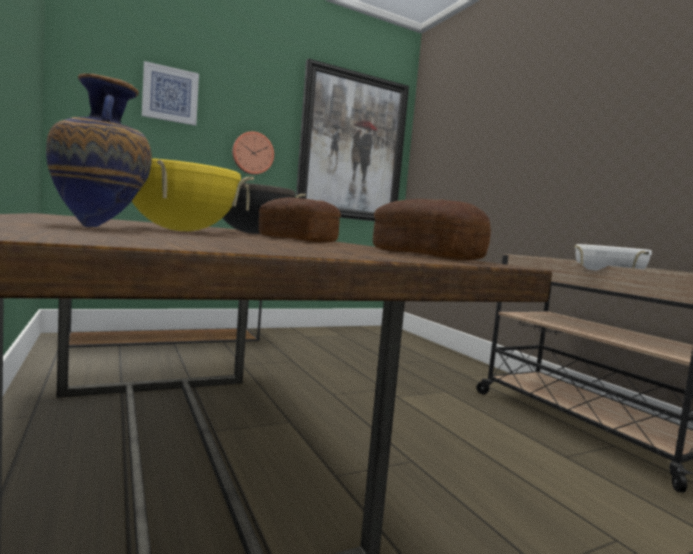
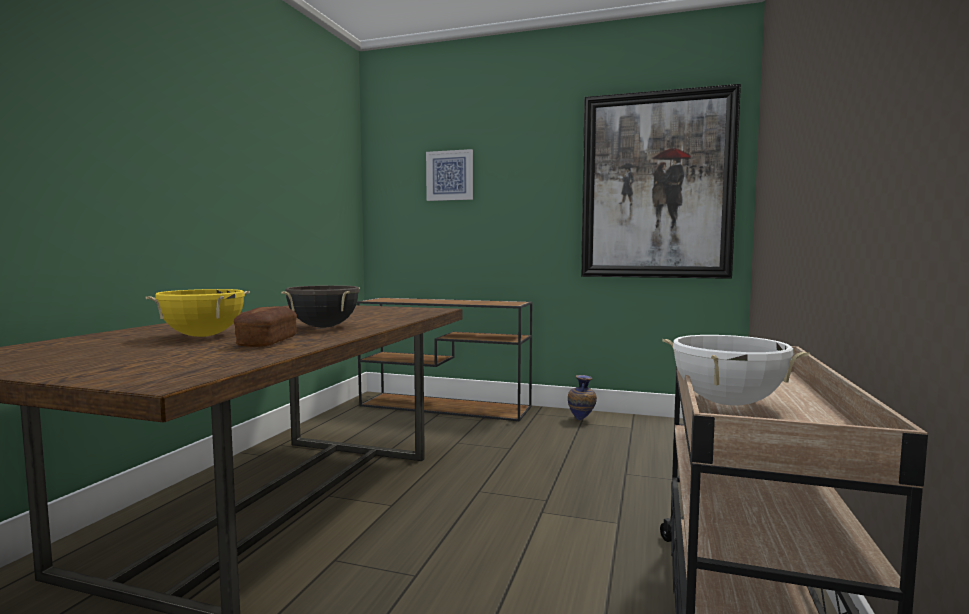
camera: 45 degrees right, 0 degrees up
vase [46,73,152,227] -> vase moved to [568,375,597,420]
wall clock [232,131,274,174] -> none
bread [373,199,491,260] -> none

